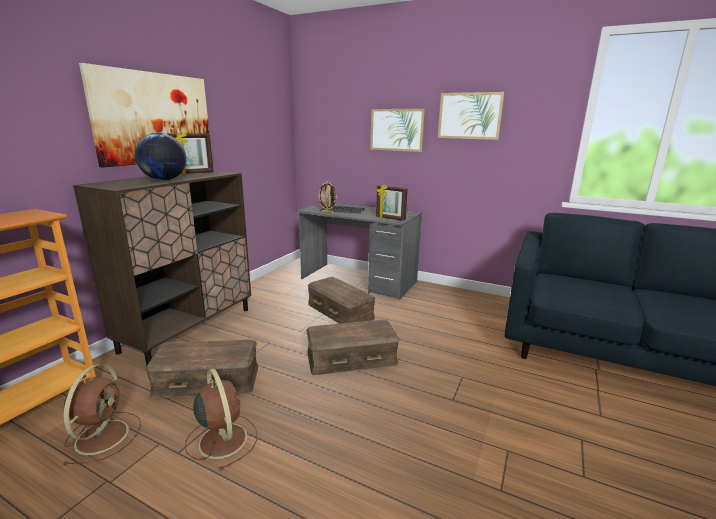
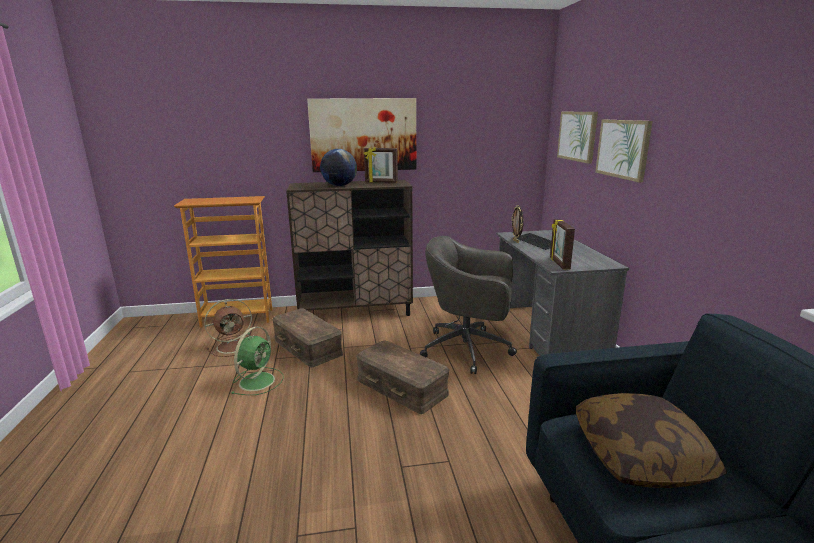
camera: 55 degrees right, 0 degrees up
brown fan [185,368,257,471] -> green fan [231,327,284,395]
brown storage box [308,277,375,324] -> grey office chair [420,236,517,374]
picture [438,92,505,140] -> picture moved to [557,112,598,164]
none -> pillow [576,393,727,488]

